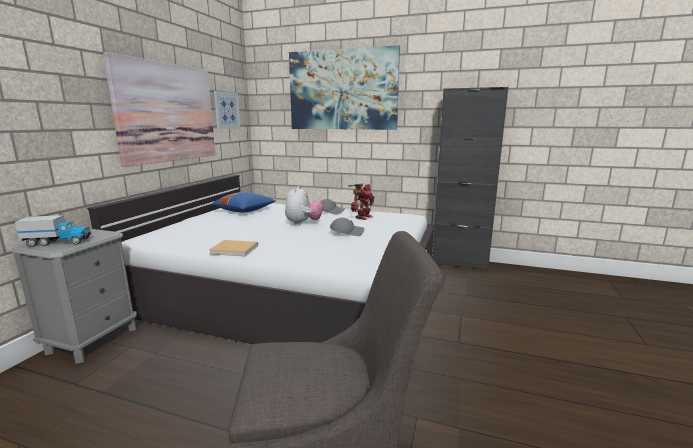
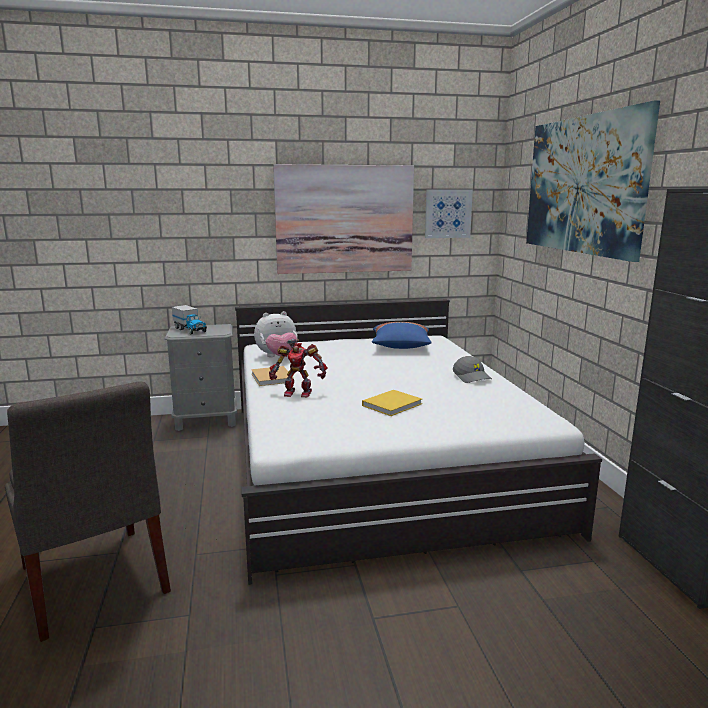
camera: 60 degrees right, 0 degrees up
plush toy [285,186,323,226] -> plush toy moved to [254,311,298,357]
grey cap [330,218,364,236] -> yellow book [362,390,422,416]
toy robot [349,184,375,220] -> toy robot moved to [269,339,328,397]

